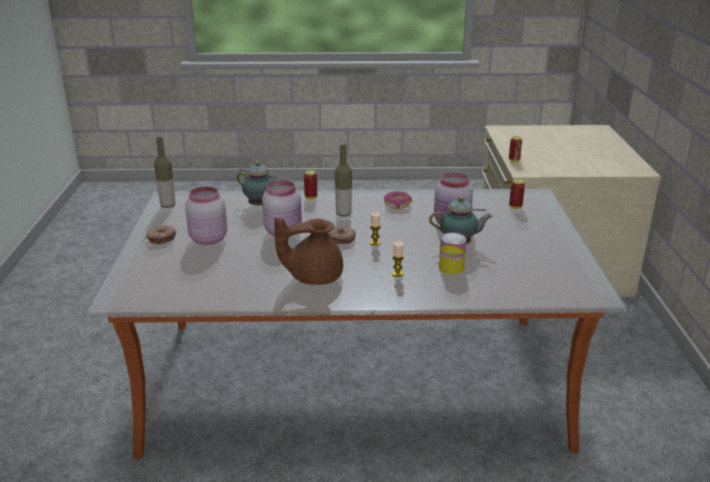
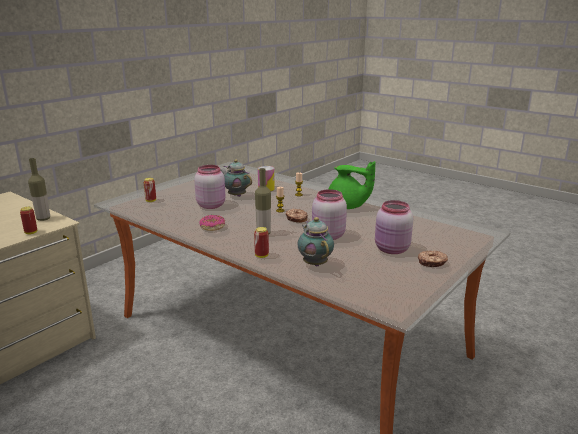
camera: 140 degrees left, 5 degrees down
bottle [154,137,175,208] -> bottle moved to [28,158,50,221]
brown teapot [274,217,343,285] -> green teapot [329,161,376,209]

